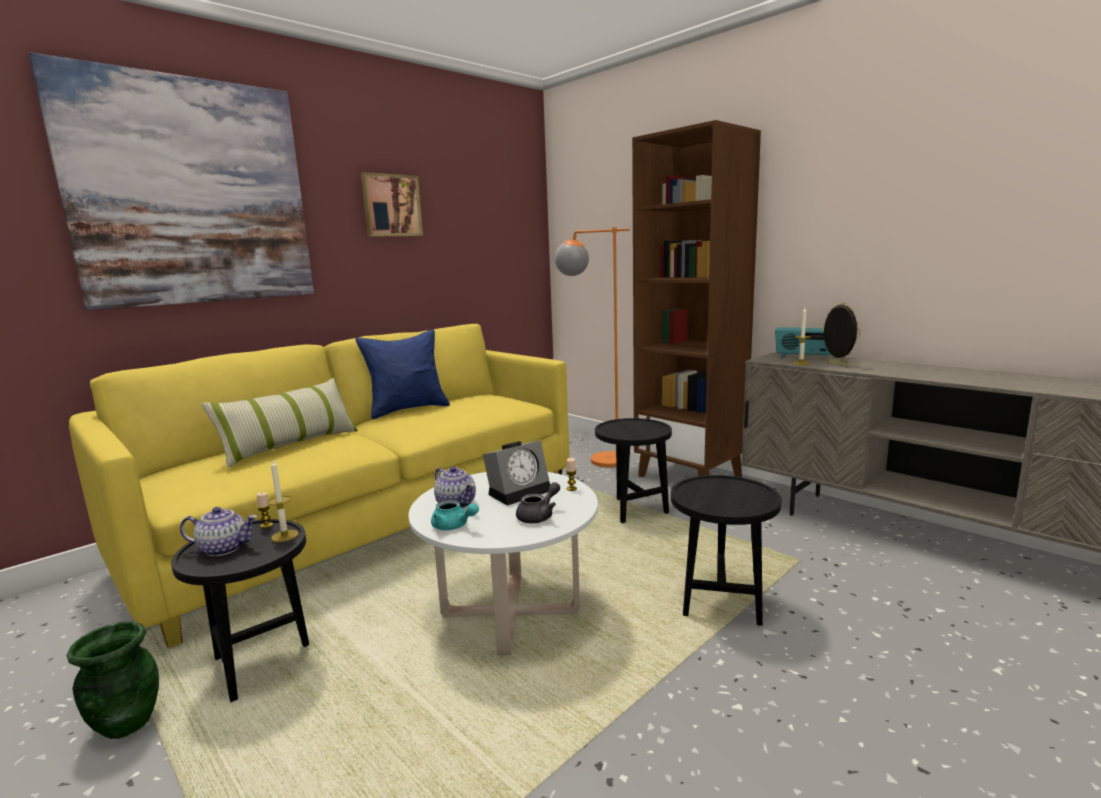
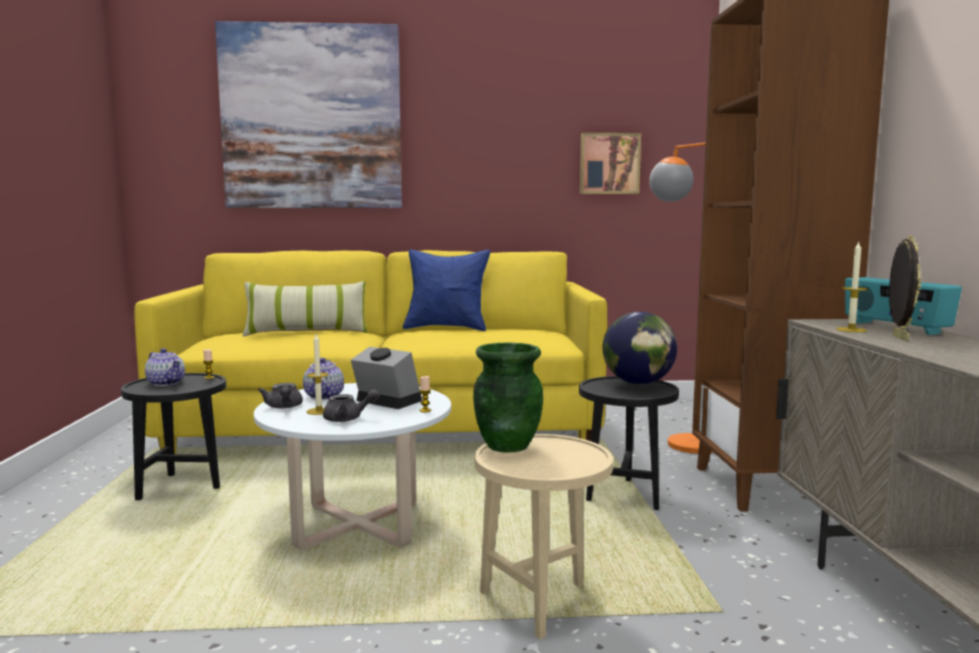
camera: 40 degrees right, 5 degrees down
green vase [67,621,159,739] -> green vase moved to [473,343,543,453]
candle [268,460,298,542] -> candle moved to [306,334,329,415]
picture [361,172,423,237] -> picture moved to [580,133,641,194]
turquoise teapot [431,500,479,530] -> grey teapot [258,383,303,409]
alarm clock [483,440,550,506] -> alarm clock turned 150 degrees counterclockwise [351,347,422,409]
black side table [671,475,782,626] -> beige side table [475,434,613,639]
none -> globe [603,312,677,385]

